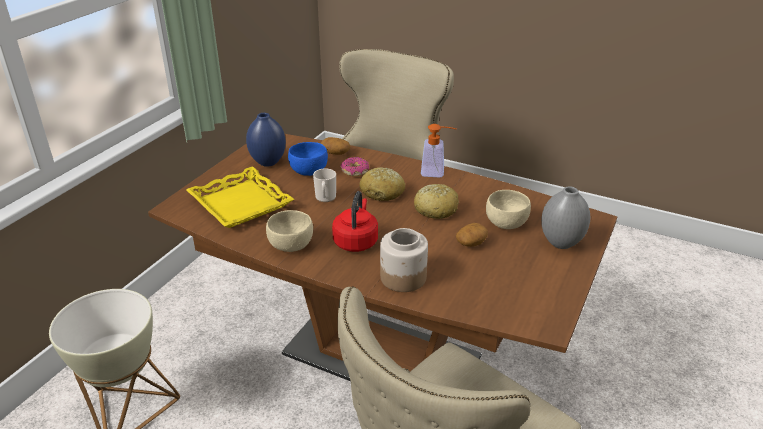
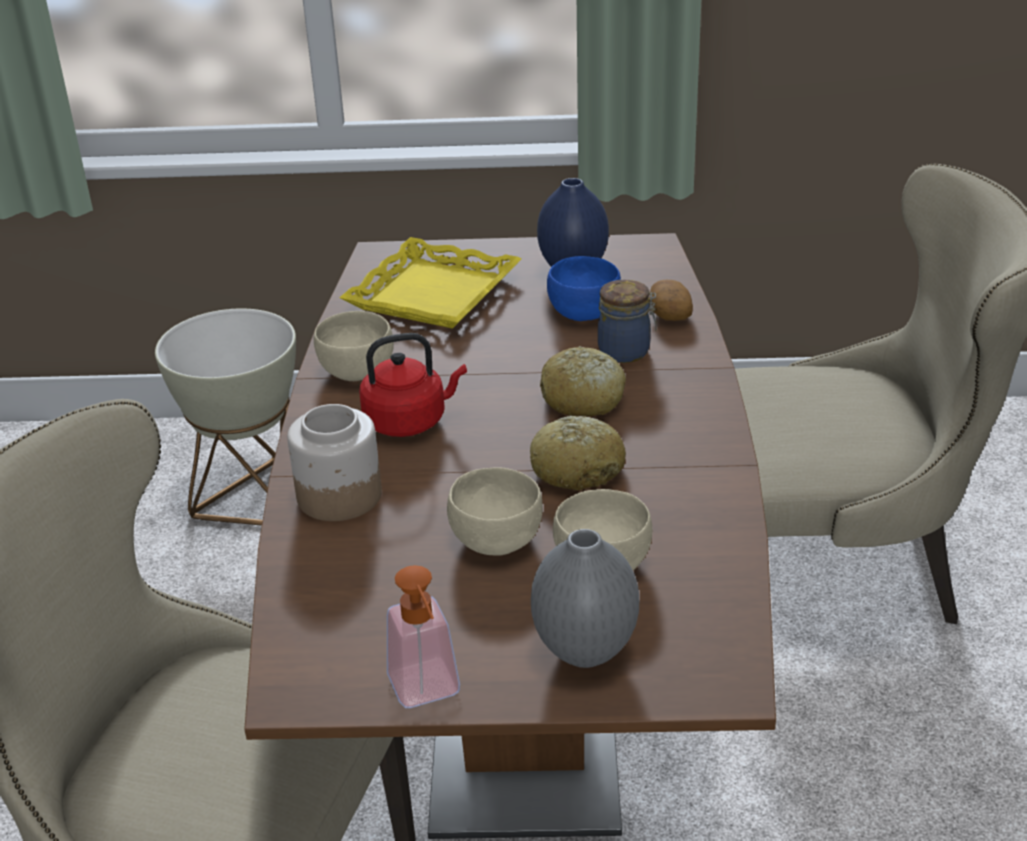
camera: 65 degrees right, 0 degrees up
mug [313,168,336,202] -> none
donut [340,157,369,176] -> jar [598,280,656,363]
soap dispenser [421,124,457,177] -> soap dispenser moved to [387,565,460,708]
potato [456,223,488,247] -> beige bowl [447,467,543,556]

